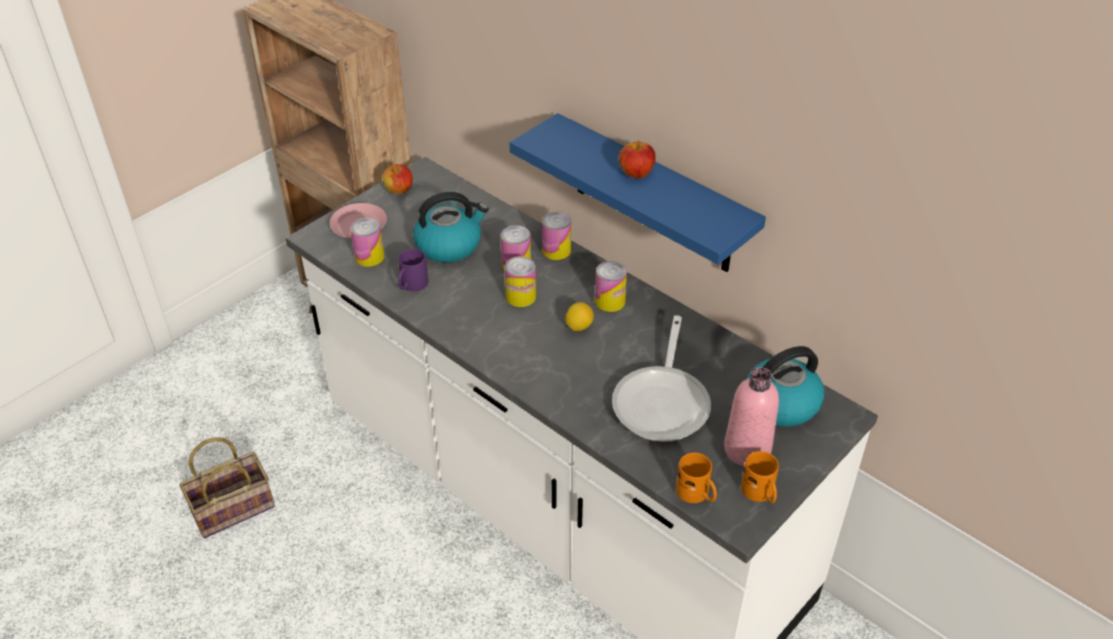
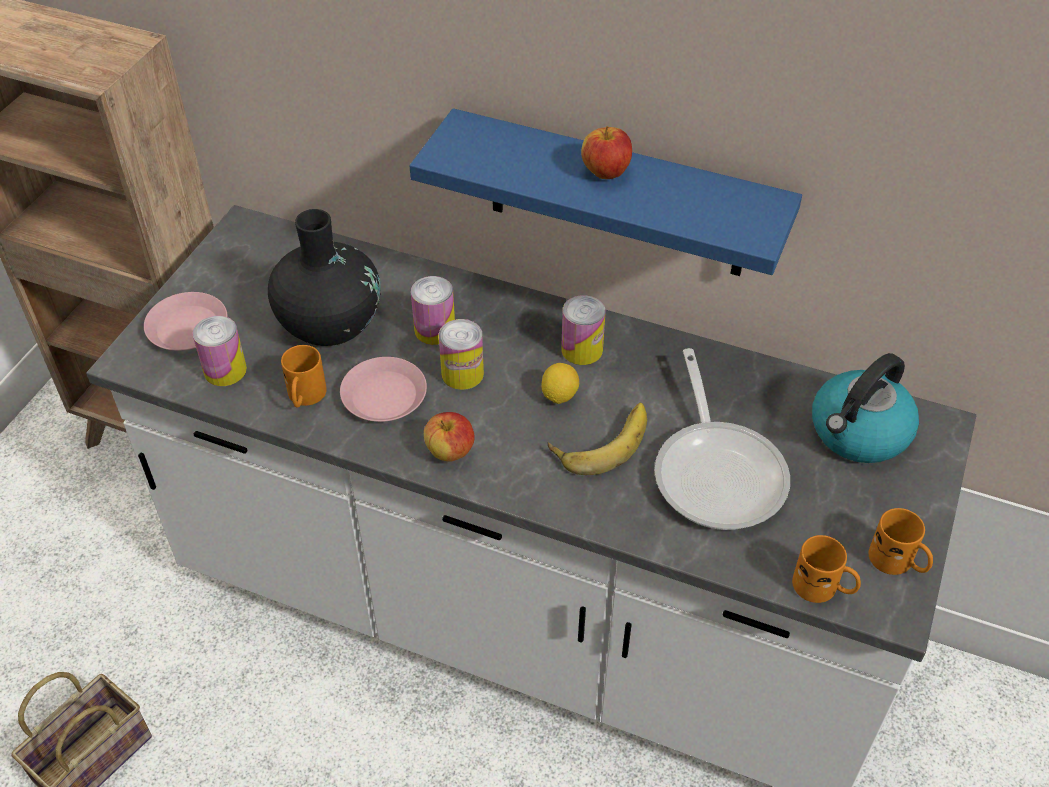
camera: 20 degrees left, 5 degrees up
apple [383,164,413,194] -> apple moved to [424,412,475,462]
purple mug [398,249,428,291] -> orange mug [281,345,327,408]
kettle [413,192,489,263] -> black vase [268,209,381,346]
can [542,211,571,260] -> none
pink bottle [724,367,779,467] -> none
none -> pink plate [340,357,427,422]
none -> banana [548,403,647,475]

